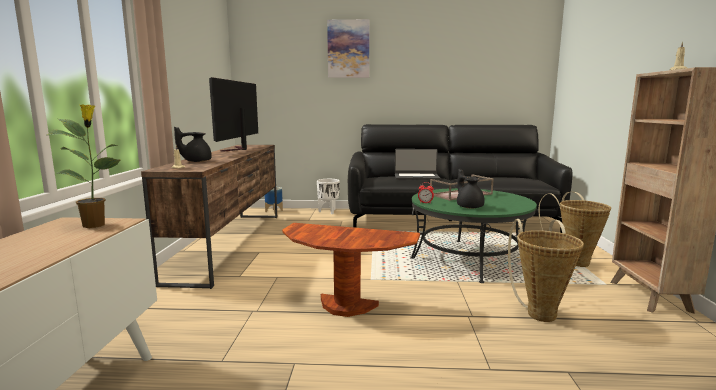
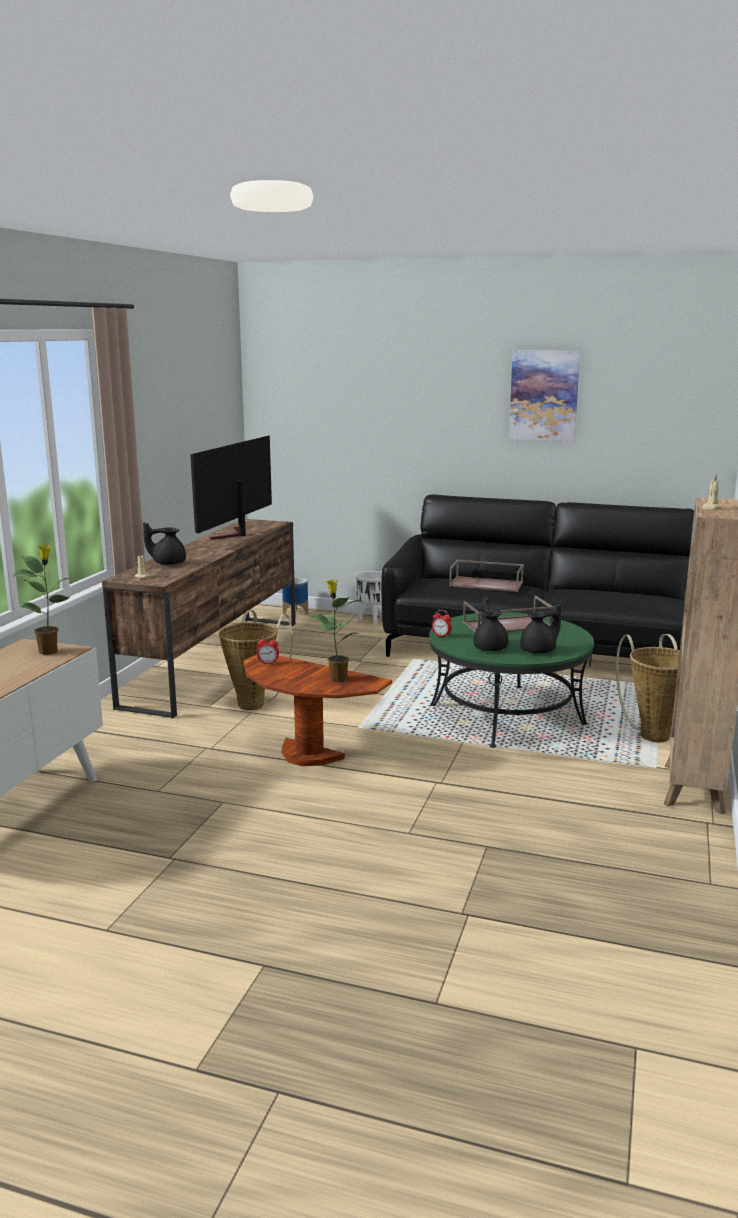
camera: 15 degrees right, 5 degrees up
picture [327,19,370,78] -> picture moved to [509,350,580,441]
laptop [395,149,440,180] -> brown tray [449,560,524,592]
basket [508,219,584,322] -> basket moved to [219,610,293,710]
none -> alarm clock [257,636,279,664]
none -> potted plant [309,579,363,683]
none -> black teapot [520,601,561,653]

